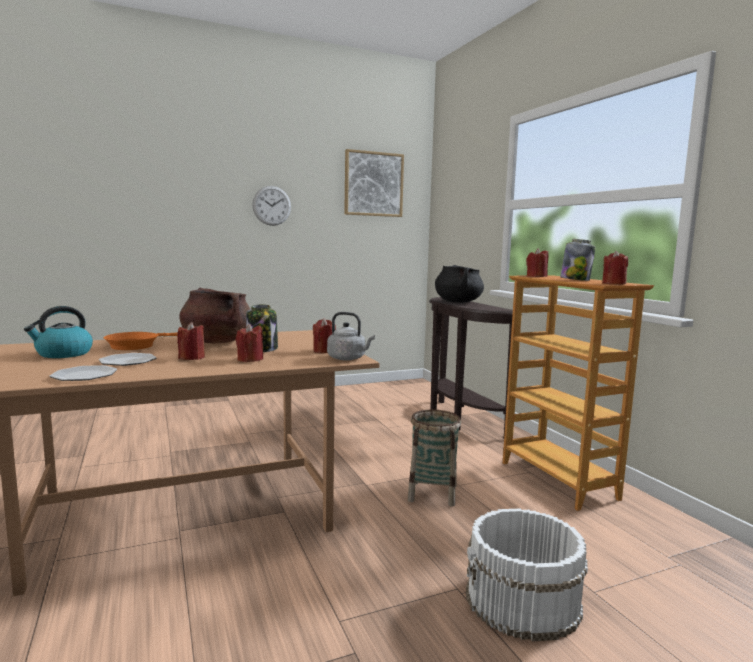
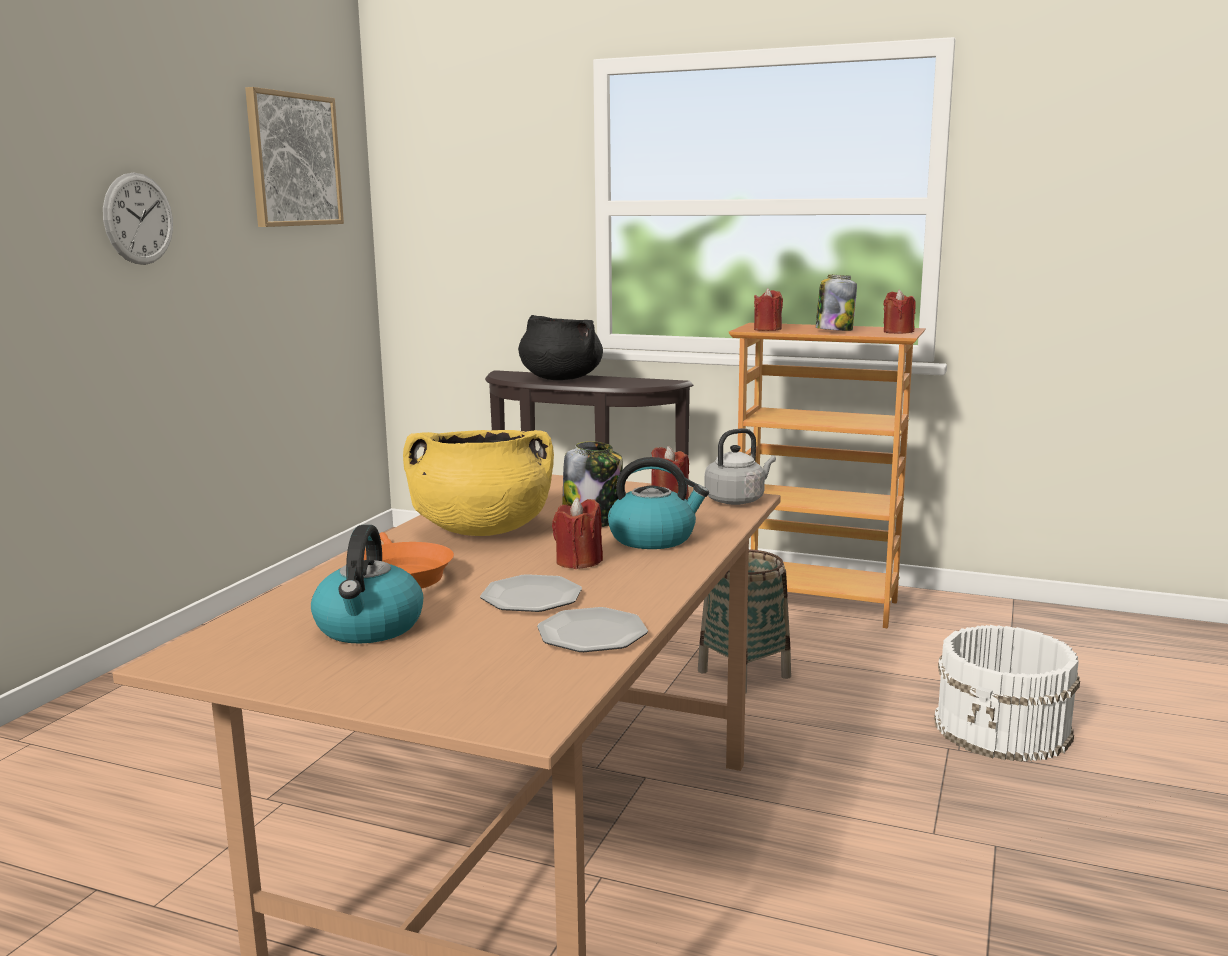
camera: 45 degrees left, 5 degrees up
brown cooking pot [179,288,250,343] -> yellow cooking pot [403,430,554,536]
red candle [236,324,263,362] -> kettle [608,457,709,549]

